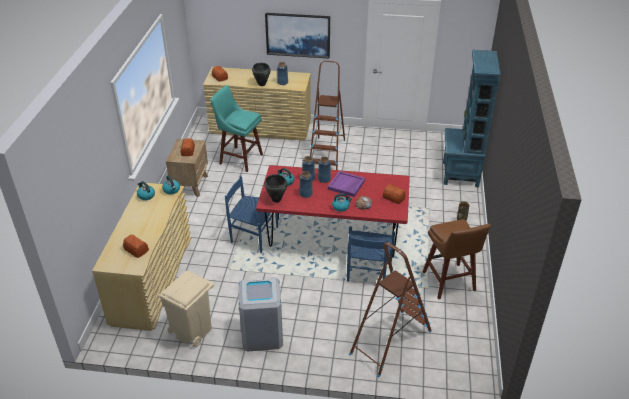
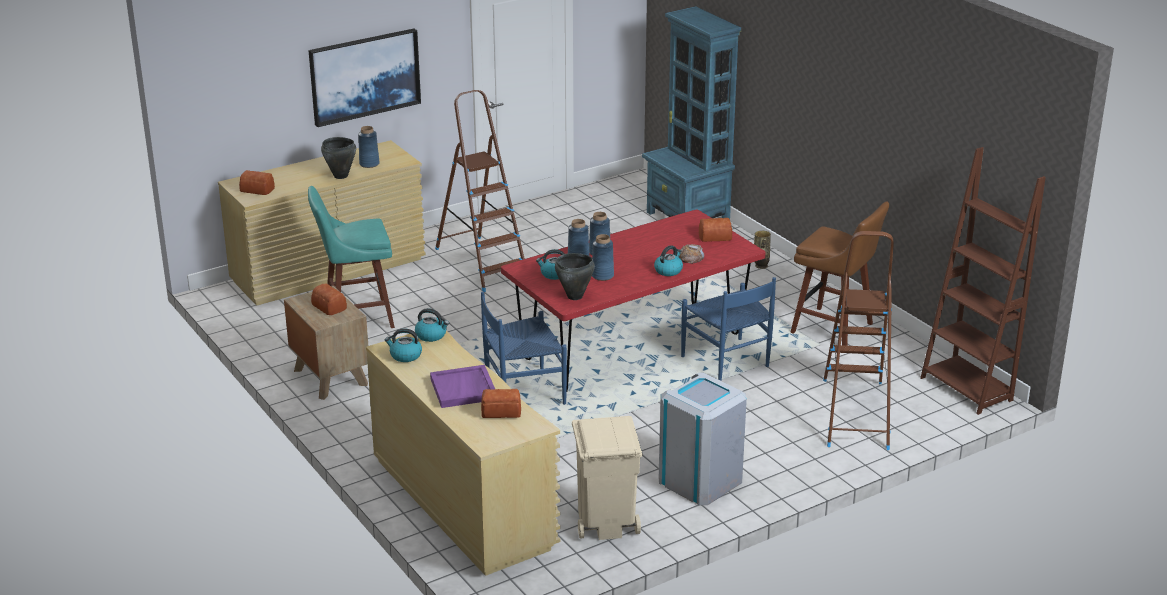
camera: 40 degrees left, 10 degrees down
purple tray [328,171,365,197] -> purple tray moved to [430,365,495,408]
none -> brown bookcase [920,147,1046,415]

